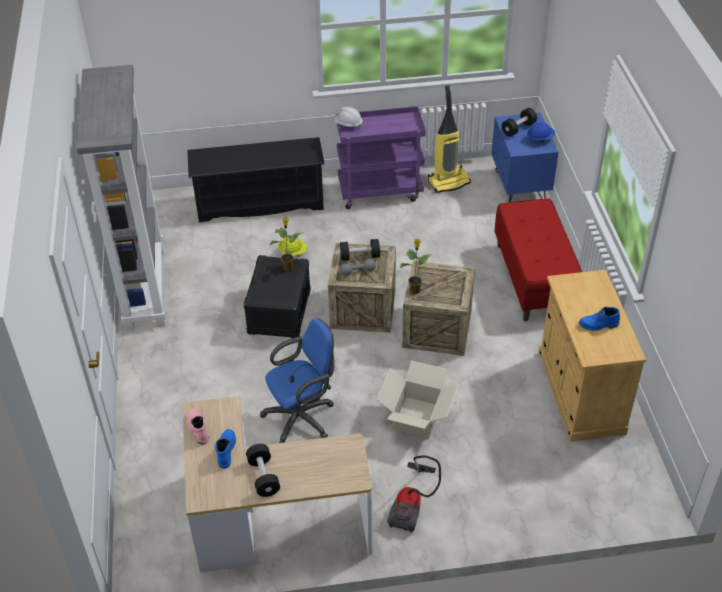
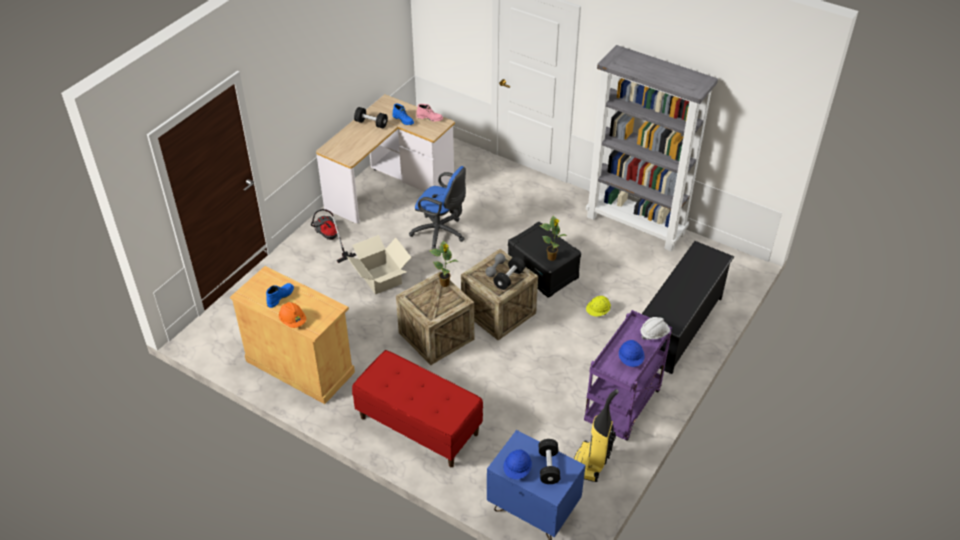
camera: 130 degrees right, 0 degrees up
blue office chair [260,318,334,443] -> blue office chair turned 75 degrees counterclockwise [409,166,466,249]
none -> orange hard hat [279,302,306,328]
none -> blue hard hat [619,340,645,367]

